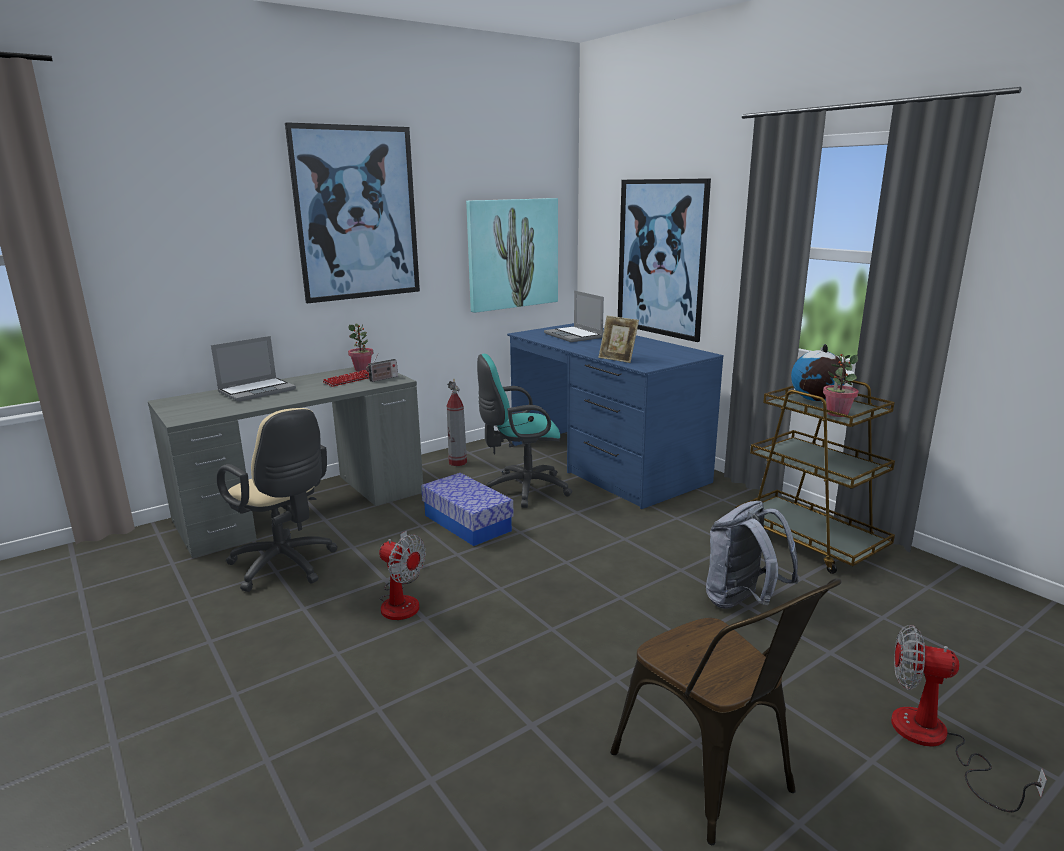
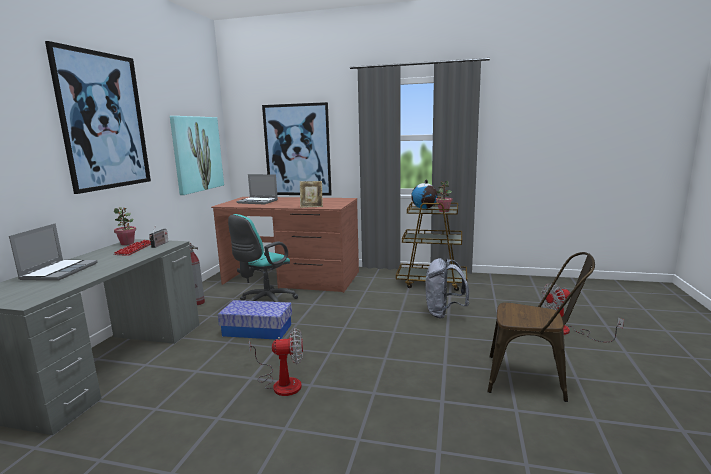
camera: 40 degrees left, 5 degrees down
beige office chair [217,408,338,592] -> none
blue desk [507,323,724,509] -> brown desk [211,197,359,293]

